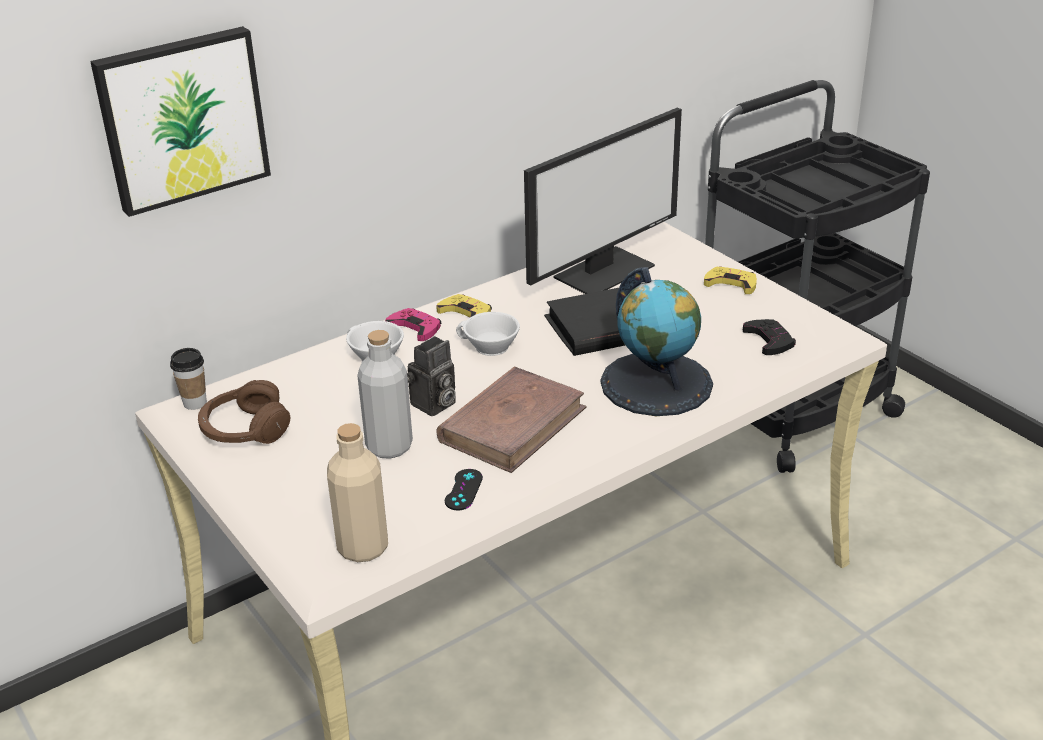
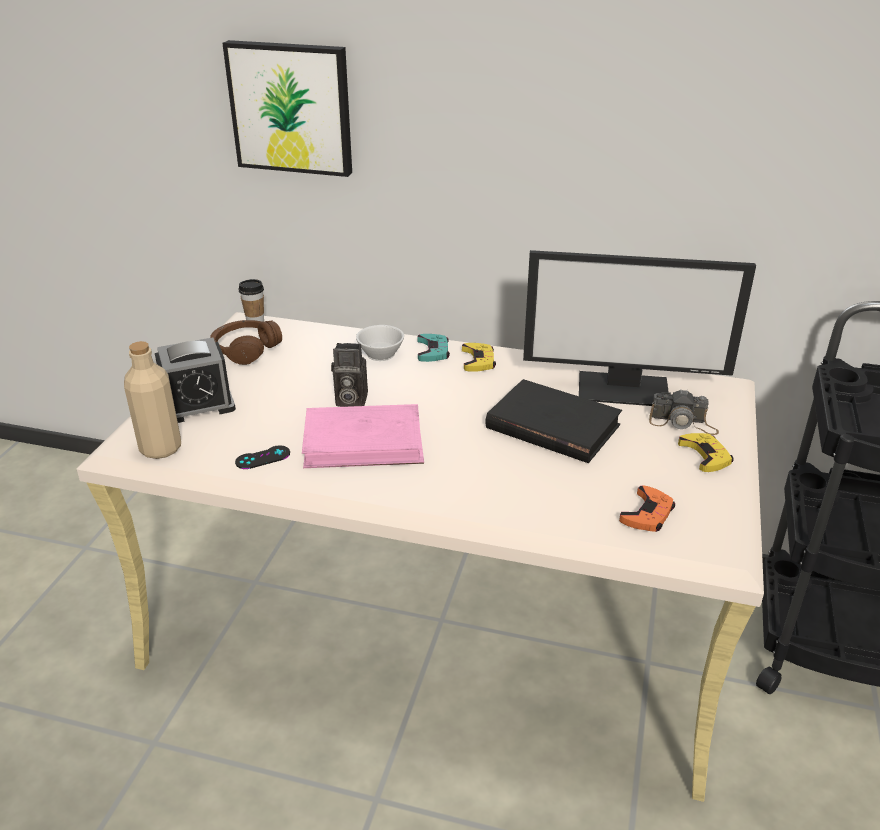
camera: 50 degrees right, 0 degrees up
grey bottle [357,330,413,459] -> none
pink game controller [385,308,441,341] -> turquoise game controller [417,334,450,362]
brown book [436,366,587,473] -> pink book [302,404,424,468]
white cup [456,312,520,356] -> none
globe [600,267,713,416] -> none
black game controller [743,319,796,355] -> orange game controller [619,485,675,532]
none -> alarm clock [155,337,236,423]
none -> camera [649,389,719,435]

